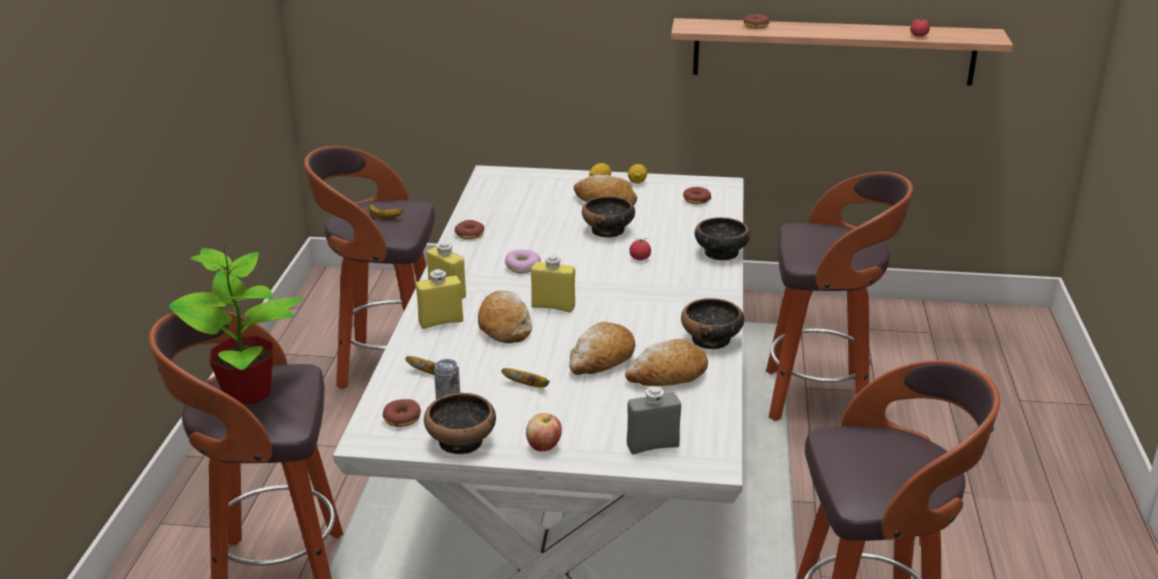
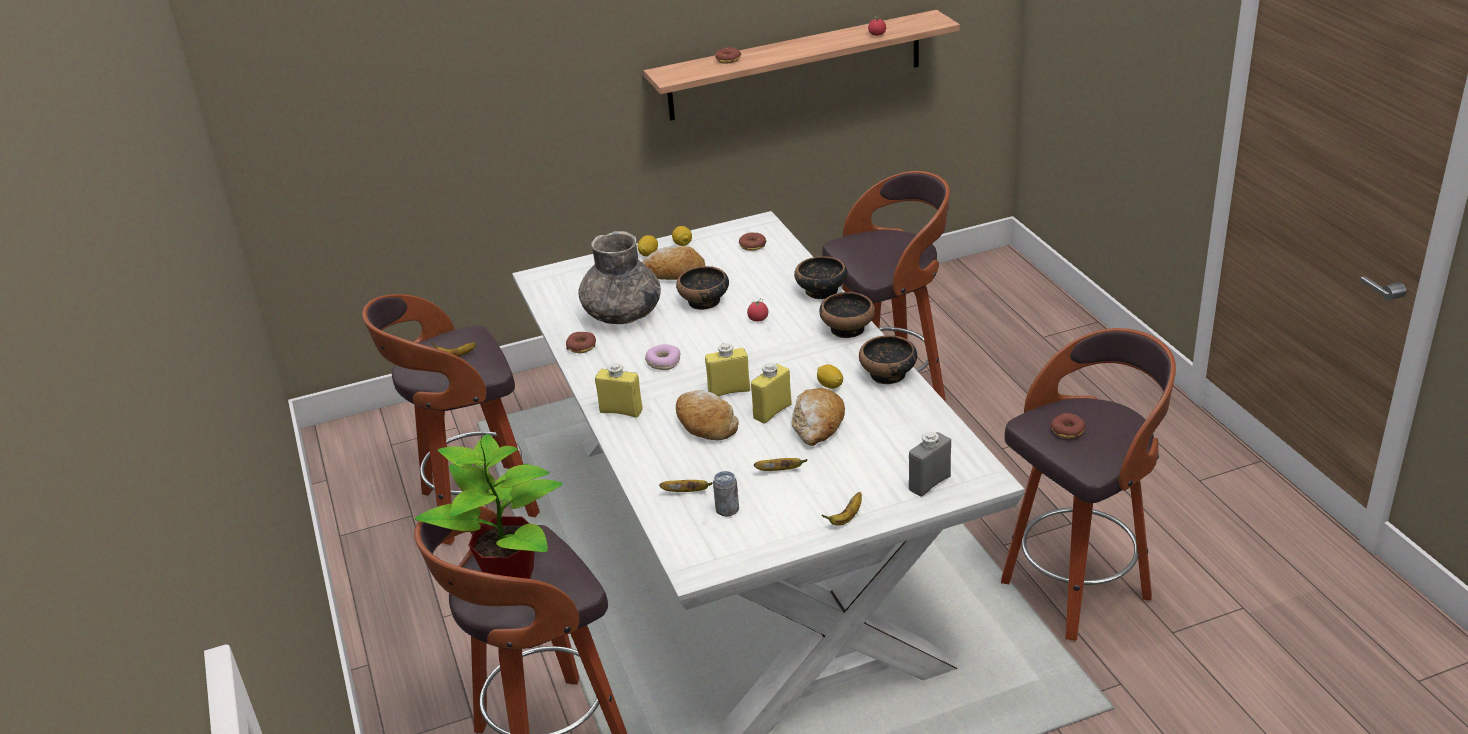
camera: 25 degrees left, 5 degrees up
donut [383,399,421,427] -> donut moved to [1051,413,1085,439]
yellow bottle [416,269,463,329] -> yellow bottle moved to [751,363,792,424]
bowl [424,393,496,454] -> bowl moved to [819,292,875,338]
apple [526,413,562,451] -> banana [821,492,862,526]
bread [625,339,708,386] -> none
none -> grey vase [579,231,661,324]
none -> lemon [817,364,843,389]

